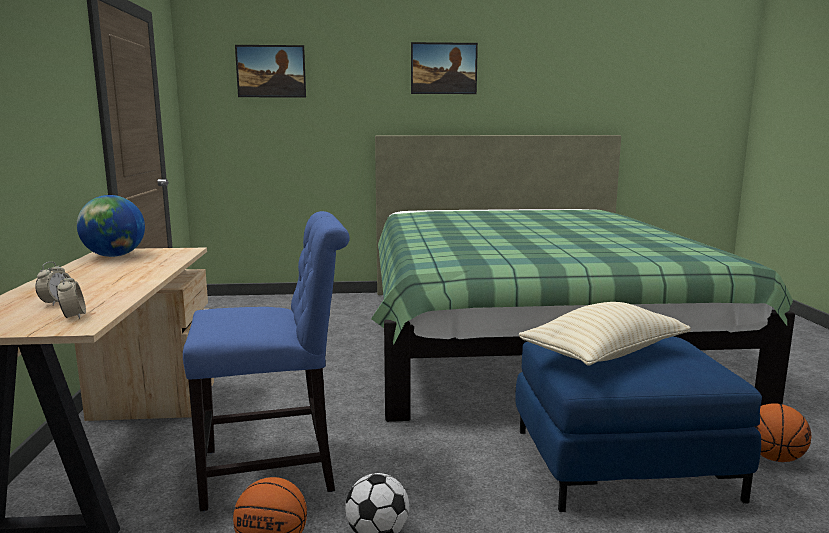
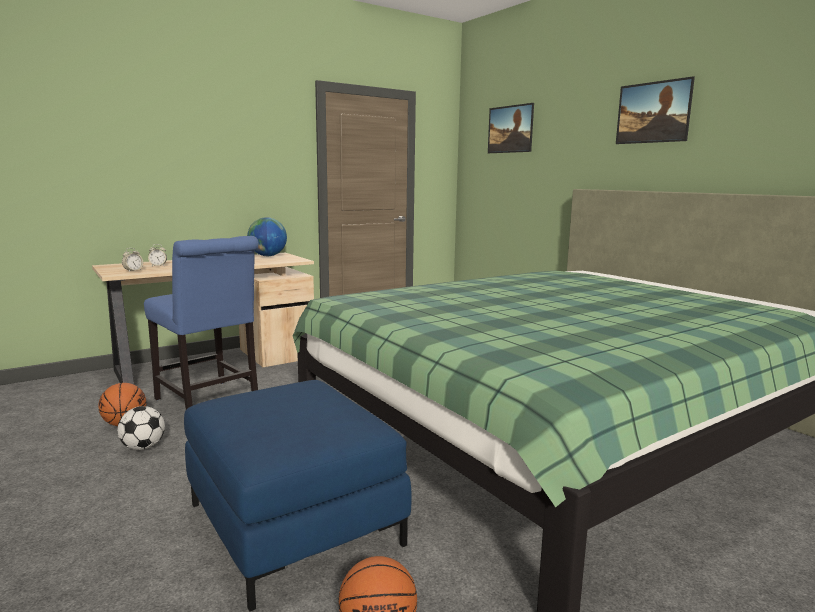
camera: 60 degrees right, 0 degrees up
beige pillow [519,302,691,366] -> none

